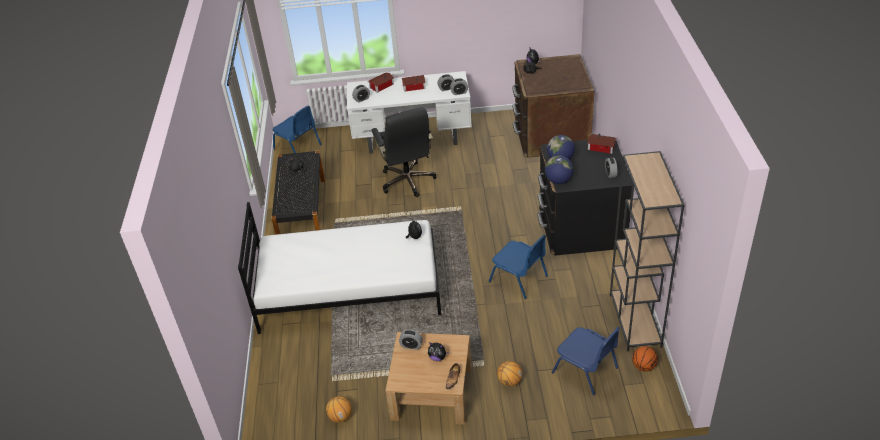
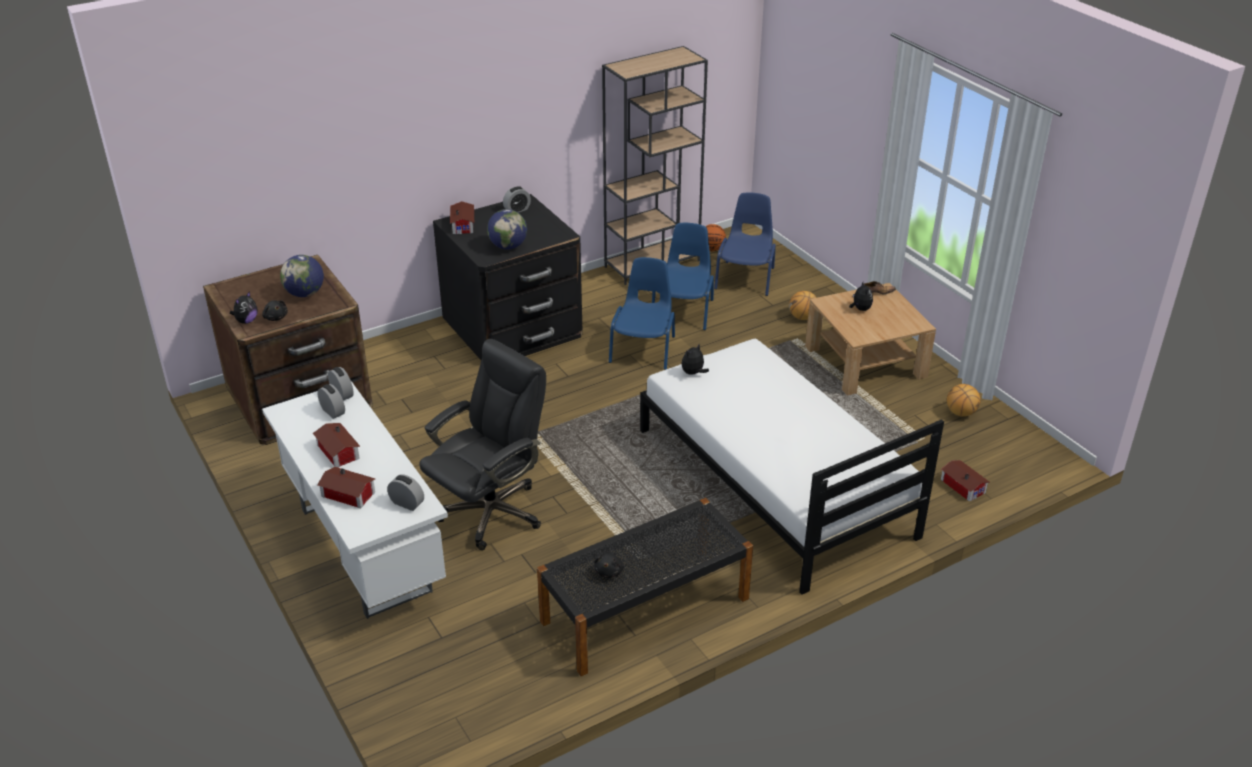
camera: 120 degrees left, 5 degrees down
blue chair [273,106,322,153] -> blue chair moved to [652,223,714,330]
alarm clock [399,330,423,350] -> none
globe [545,155,574,184] -> globe moved to [280,255,324,297]
none -> toy house [941,460,990,501]

